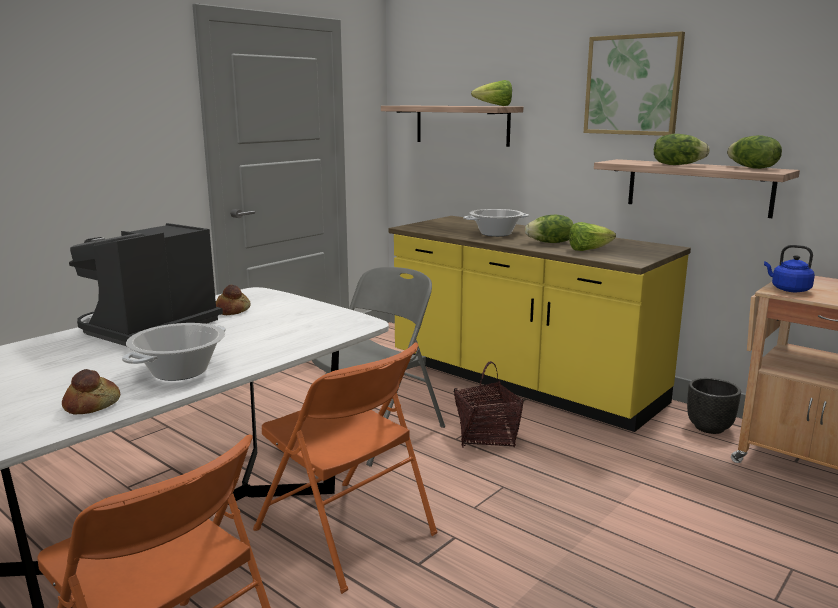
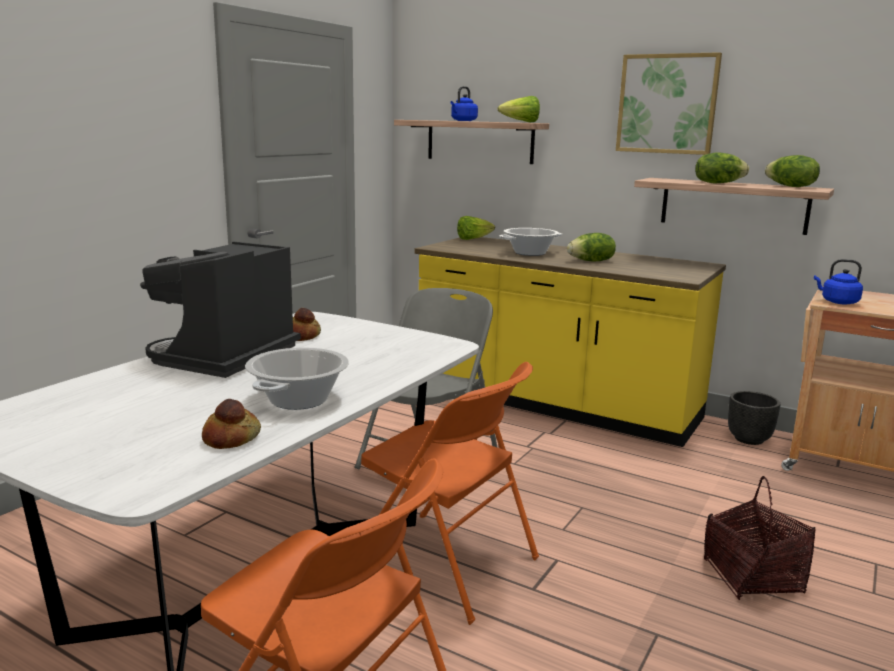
camera: 10 degrees left, 0 degrees up
basket [454,361,524,448] -> basket moved to [704,476,815,600]
lettuce [569,222,616,251] -> lettuce moved to [457,216,495,240]
none -> blue kettle [450,86,478,121]

